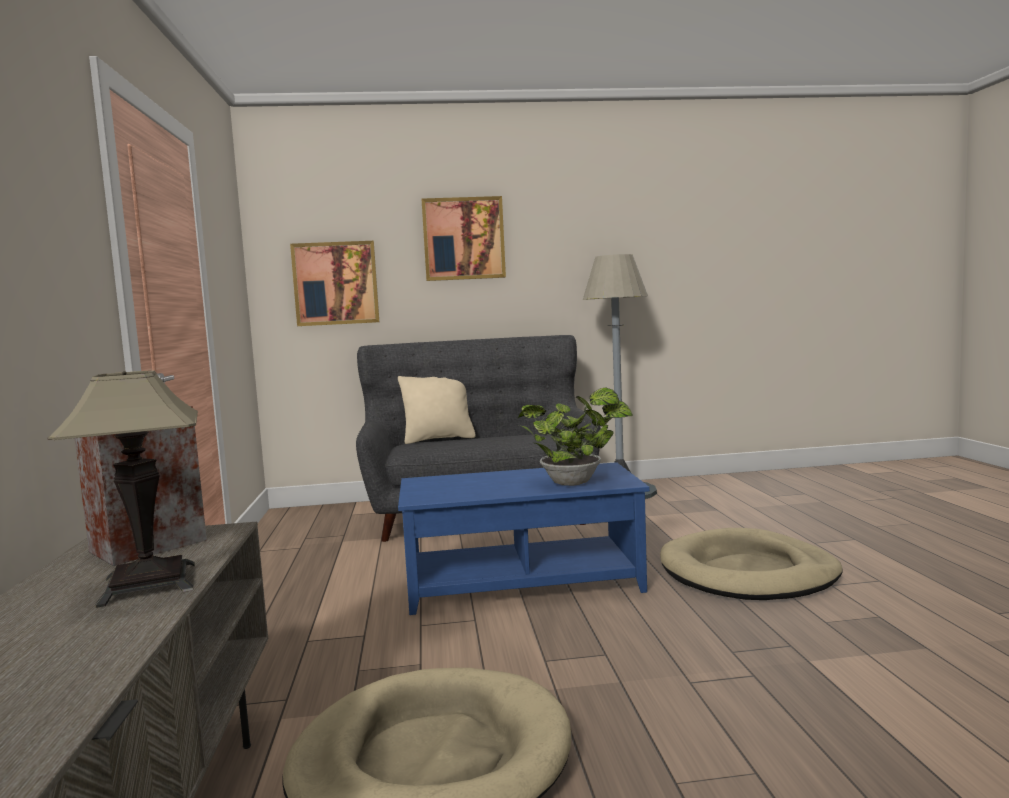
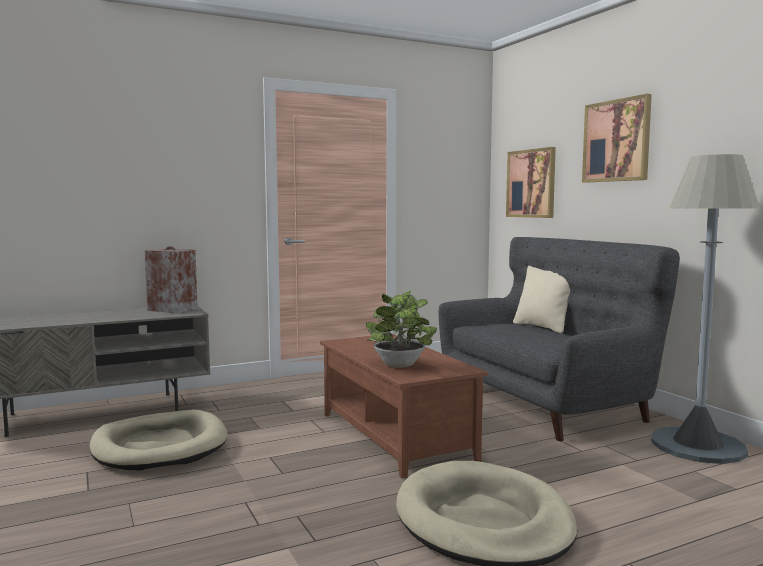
camera: 70 degrees right, 0 degrees up
table lamp [47,371,198,608] -> none
blue coffee table [398,462,650,615] -> brown coffee table [320,334,488,479]

